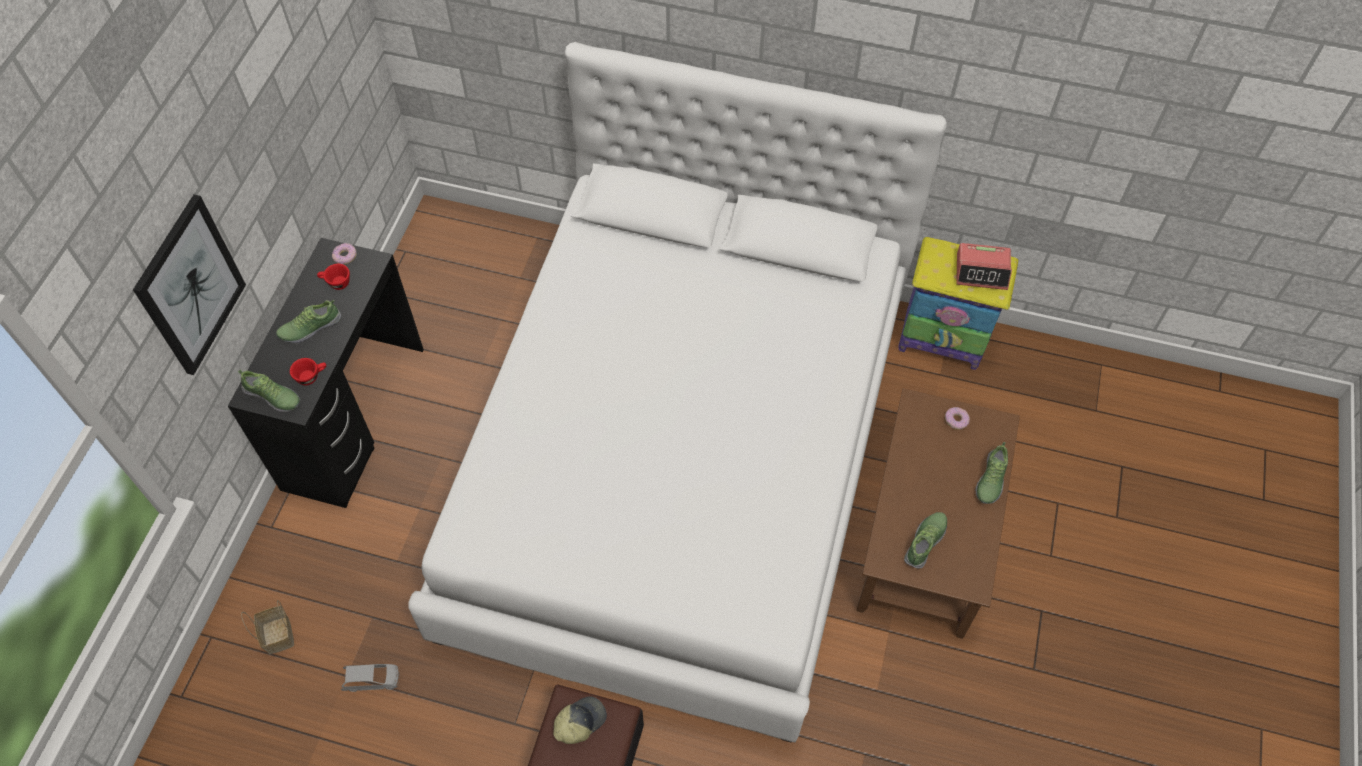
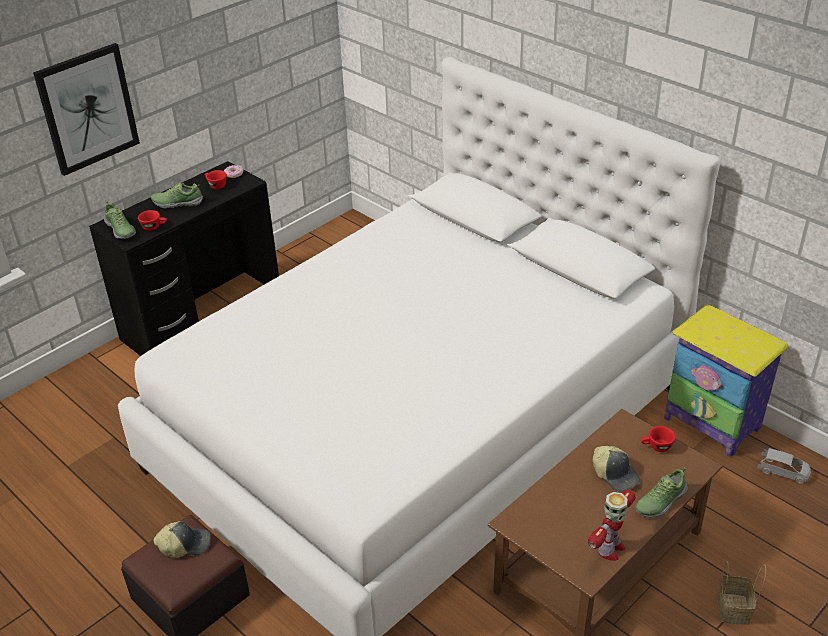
camera: 30 degrees right, 20 degrees down
basket [241,600,294,654] -> basket moved to [719,561,766,625]
grey toy car [341,664,399,692] -> grey toy car moved to [757,448,811,484]
shoe [904,512,947,569] -> none
donut [945,407,970,430] -> red cup [641,426,676,452]
alarm clock [956,243,1012,290] -> none
none -> toy robot [588,490,636,561]
none -> cap [593,446,641,492]

